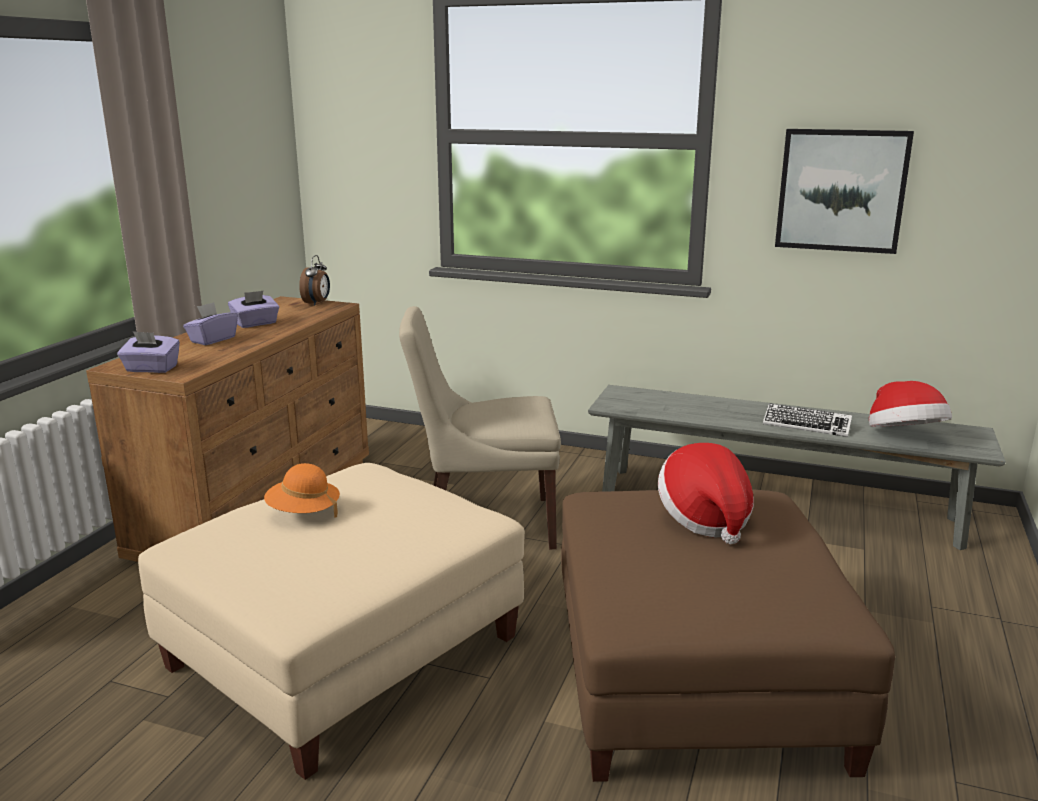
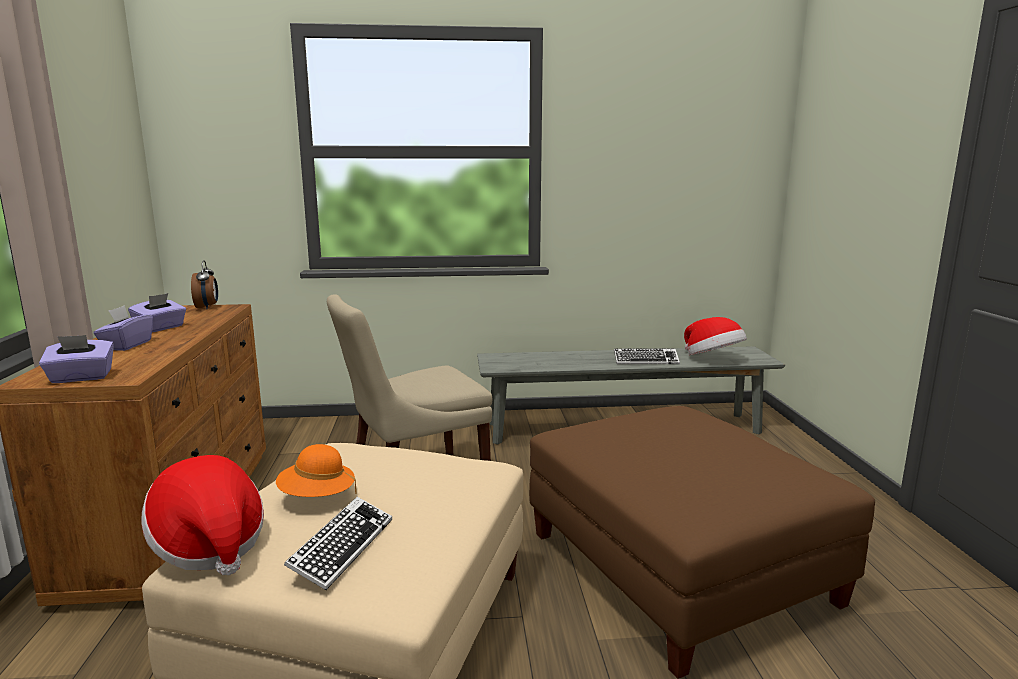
camera: 25 degrees left, 5 degrees down
hat [658,443,754,544] -> hat moved to [141,455,264,575]
picture [775,129,914,254] -> none
none -> keyboard [284,497,392,590]

